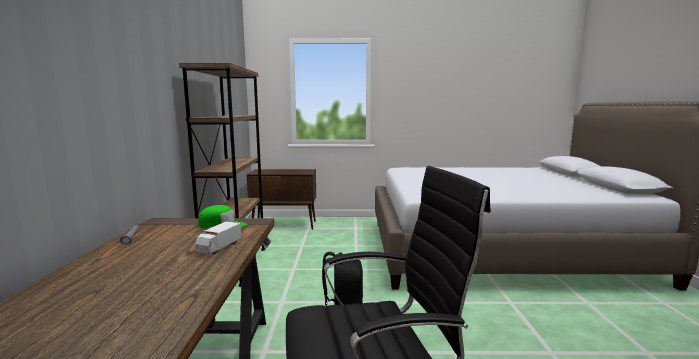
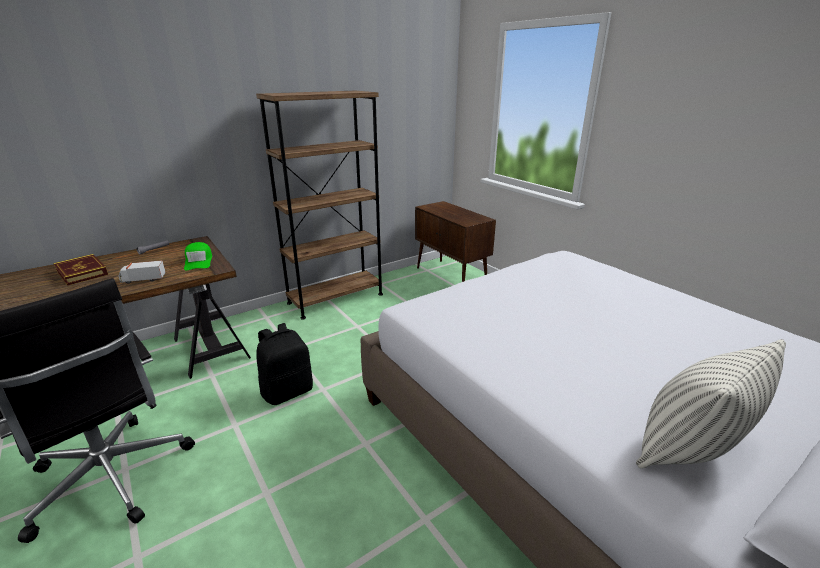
camera: 55 degrees right, 15 degrees up
none -> book [53,254,108,286]
none -> pillow [636,339,786,469]

